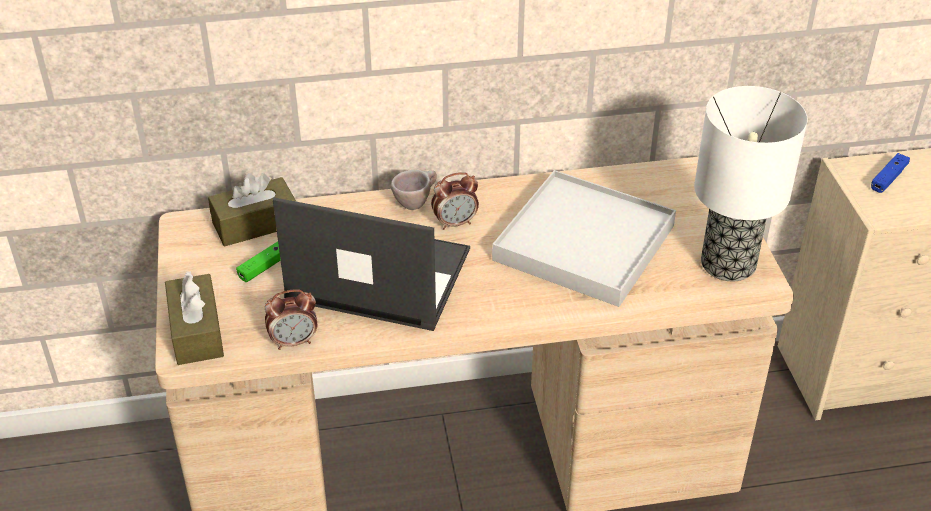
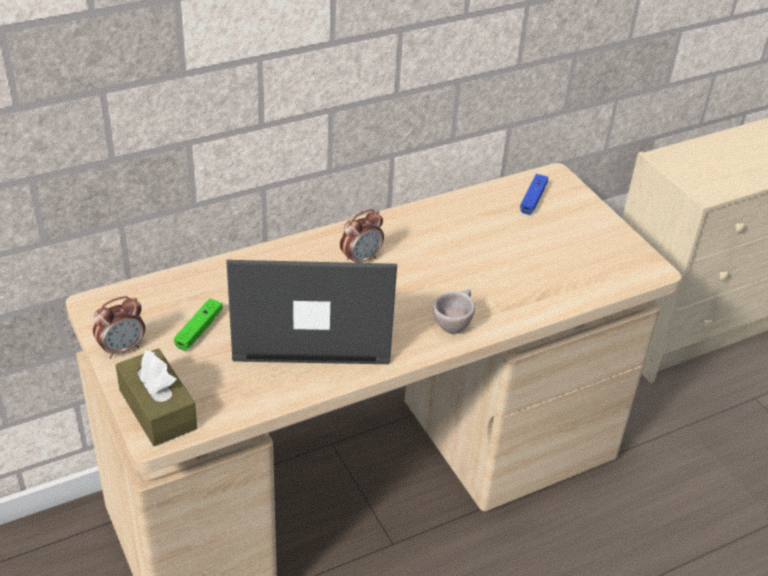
camera: 20 degrees left, 0 degrees up
brown tissue box [208,173,296,246] -> none
alarm clock [265,290,317,350] -> alarm clock moved to [93,296,145,359]
beige cup [391,170,437,210] -> beige cup moved to [433,289,475,334]
white tray [492,170,676,307] -> none
table lamp [694,86,808,281] -> none
blue game controller [871,153,910,193] -> blue game controller moved to [520,174,548,215]

